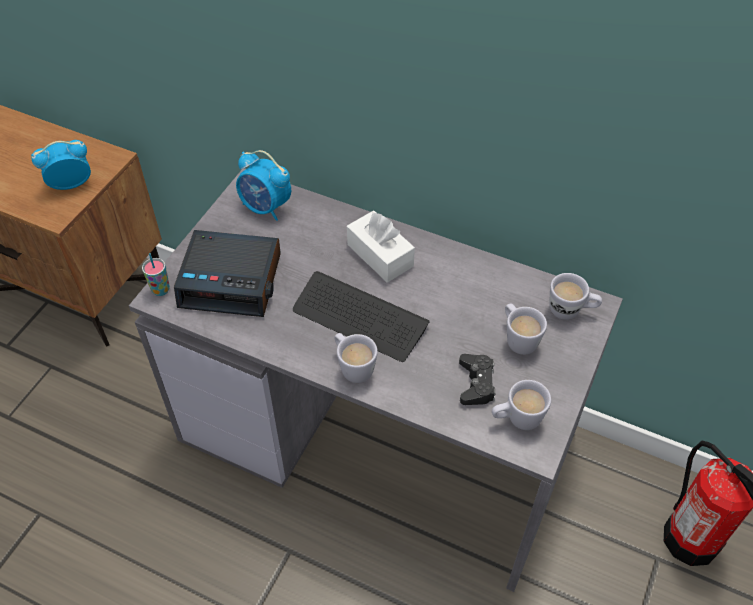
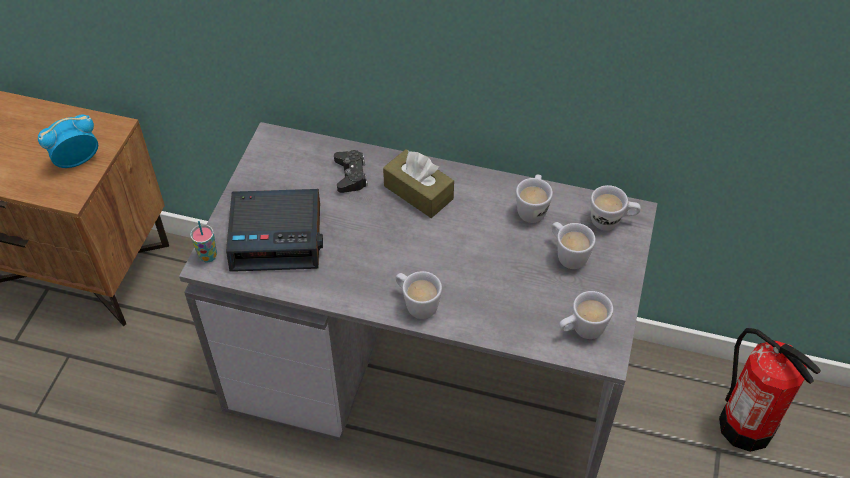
camera: 10 degrees left, 0 degrees up
alarm clock [236,150,291,221] -> none
keyboard [293,271,430,362] -> none
white tissue box [347,211,415,283] -> brown tissue box [383,149,454,218]
black game controller [459,354,496,405] -> black game controller moved to [334,150,368,193]
none -> white mug [516,174,553,223]

